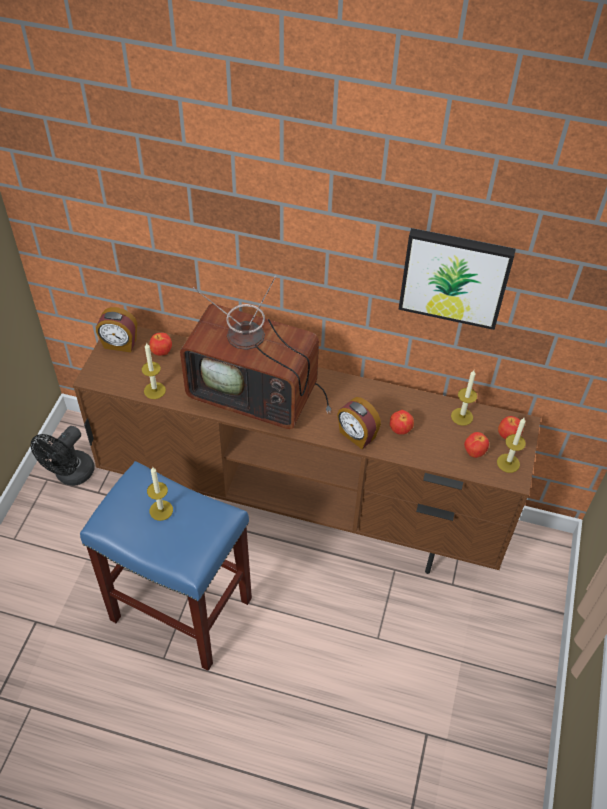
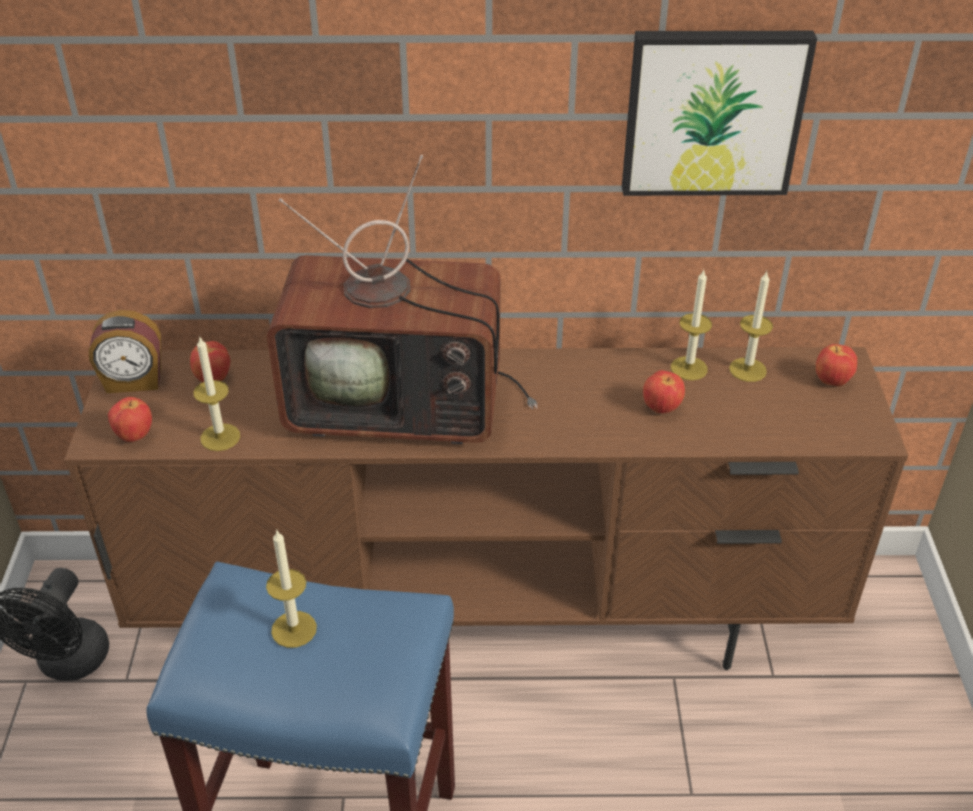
camera: 15 degrees left, 10 degrees down
alarm clock [337,397,381,449] -> none
apple [464,432,489,458] -> apple moved to [108,397,152,442]
candle [497,418,526,473] -> candle moved to [671,269,712,380]

